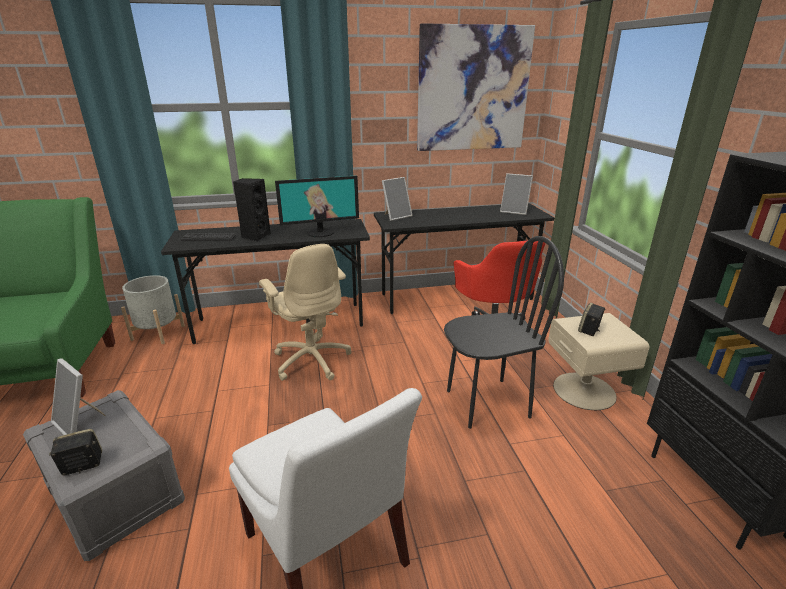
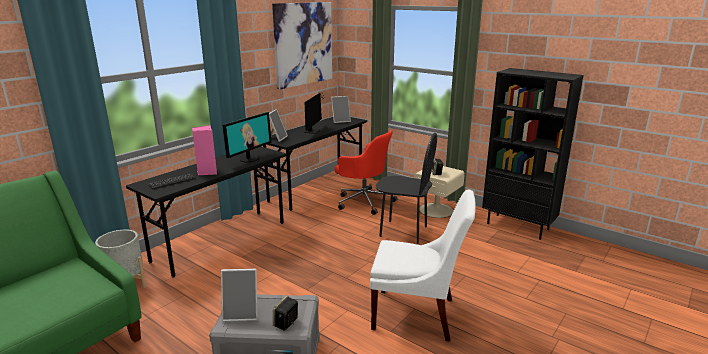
camera: 40 degrees left, 5 degrees down
black speaker [233,178,271,242] -> pink speaker [192,125,217,175]
beige office chair [259,244,351,381] -> none
black chair [444,236,564,429] -> black chair turned 75 degrees clockwise [376,133,437,244]
none -> monitor [304,93,324,134]

